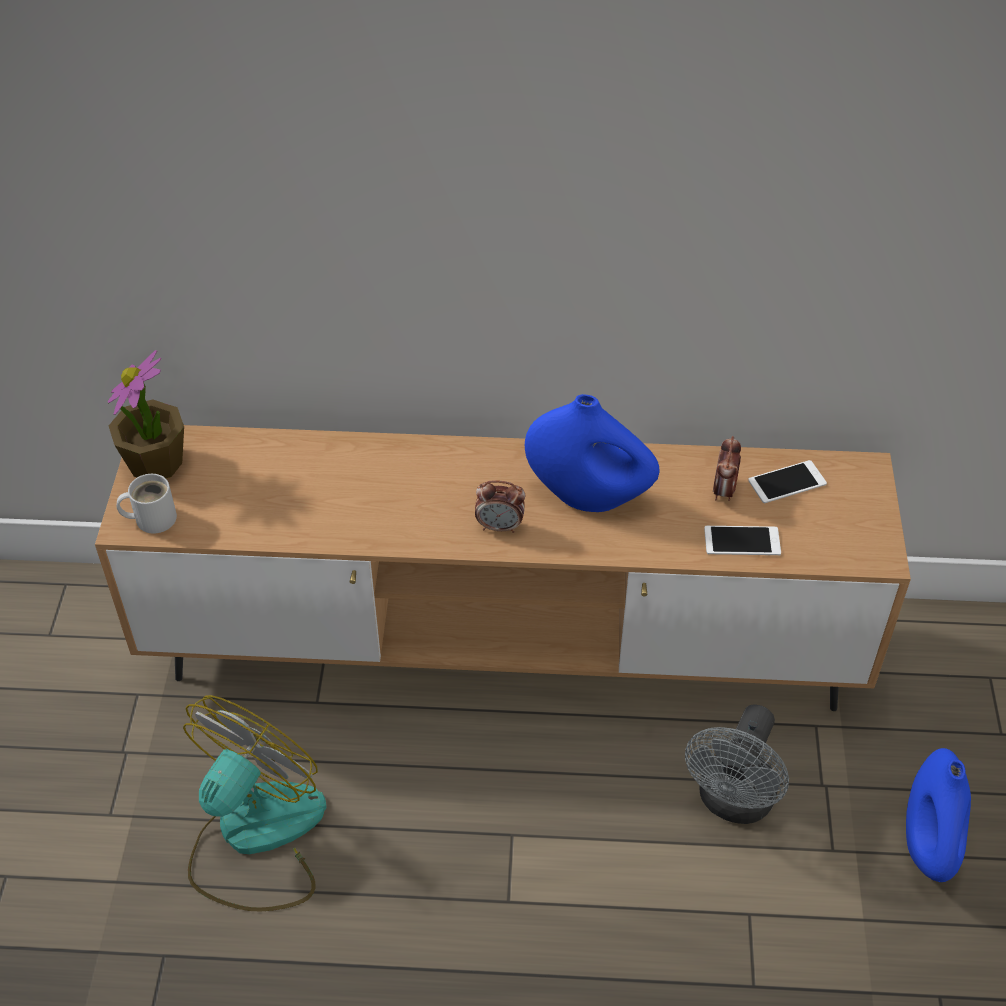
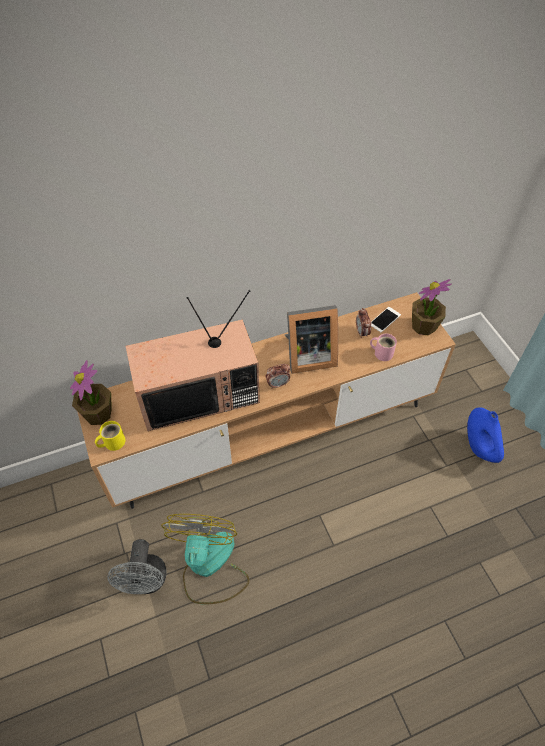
camera: 25 degrees left, 5 degrees up
white mug [117,474,177,534] -> yellow mug [95,421,125,451]
blue vase [525,394,660,512] -> picture frame [285,305,338,374]
grey fan [685,704,789,824] -> grey fan moved to [107,539,167,594]
phone [704,526,781,555] -> pink mug [370,333,397,361]
none -> television [126,290,260,431]
none -> potted plant [412,279,452,335]

